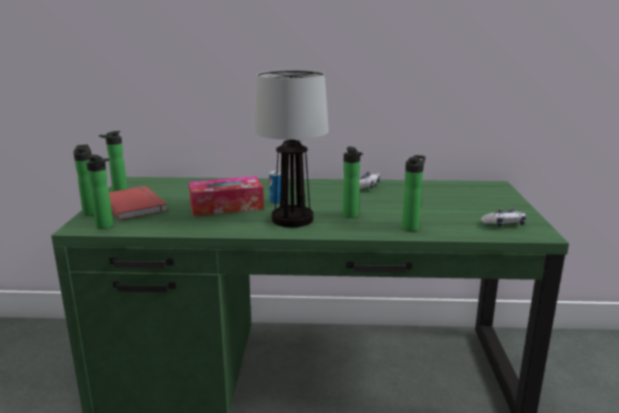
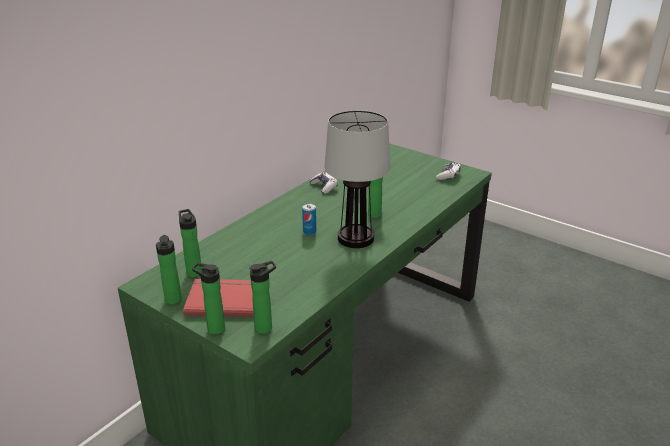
camera: 55 degrees left, 10 degrees up
tissue box [189,176,264,216] -> none
bottle [402,155,426,231] -> bottle moved to [179,209,202,277]

